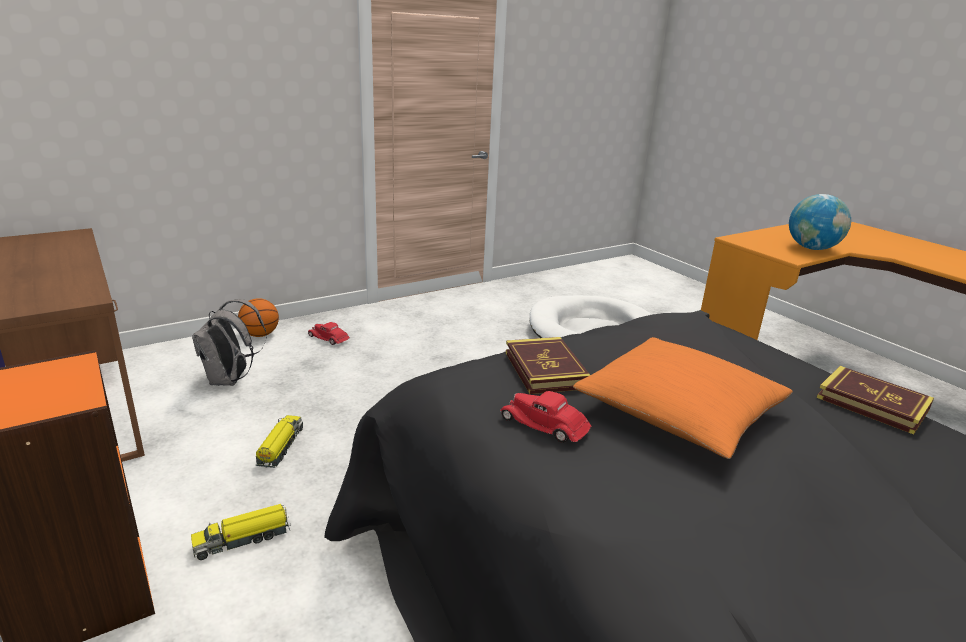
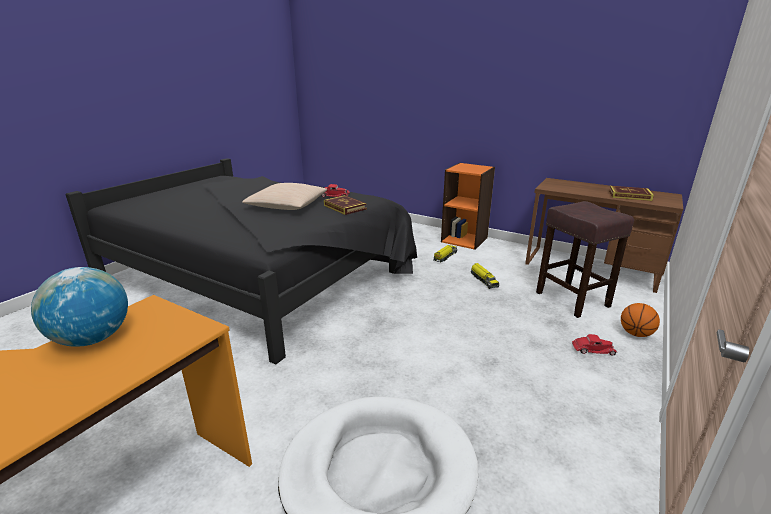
camera: 155 degrees right, 0 degrees up
grey backpack [192,299,267,386] -> brown stool [536,201,634,318]
orange pillow [573,337,793,459] -> beige pillow [242,183,327,210]
book [816,366,934,434] -> book moved to [609,186,654,201]

